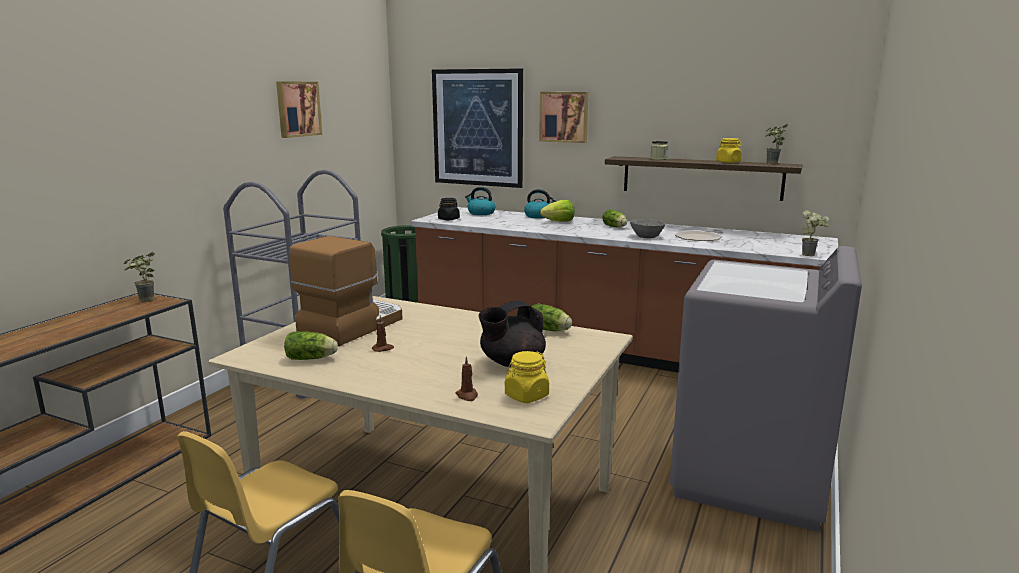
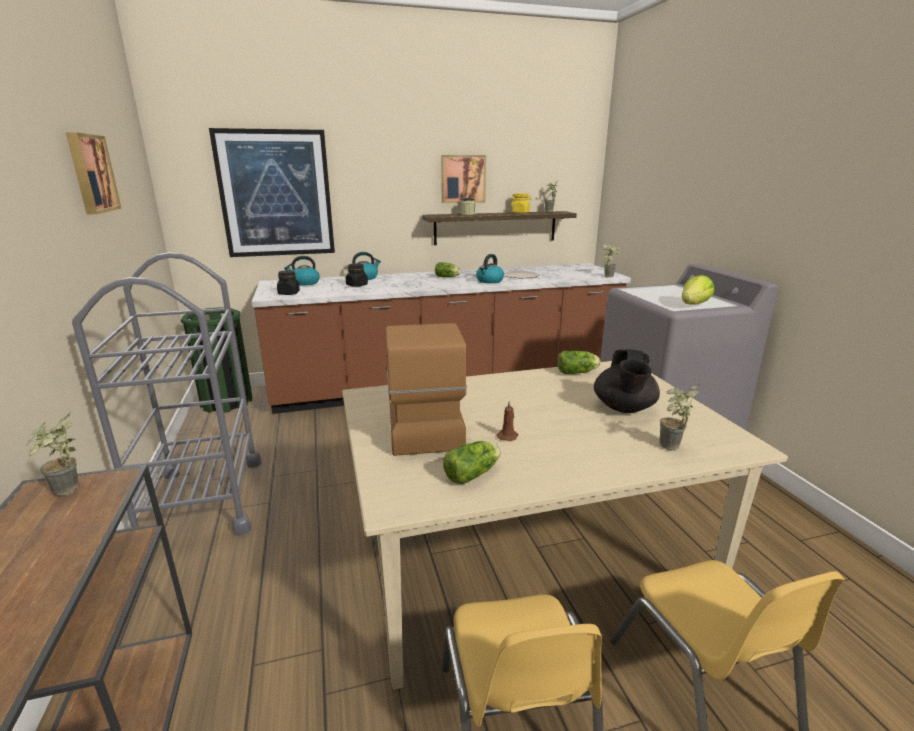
camera: 40 degrees left, 5 degrees up
brown candle [455,356,478,401] -> potted plant [659,383,700,451]
yellow jar [505,351,549,403] -> none
picture [539,92,588,143] -> picture moved to [441,155,486,203]
lettuce [540,200,574,222] -> lettuce moved to [682,275,714,305]
grey bowl [630,219,665,238] -> kettle [476,254,504,283]
none -> black jar [346,264,368,287]

